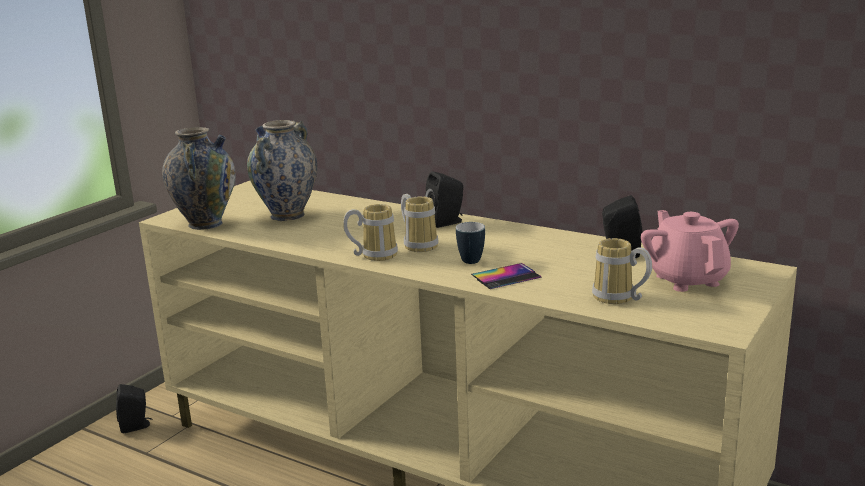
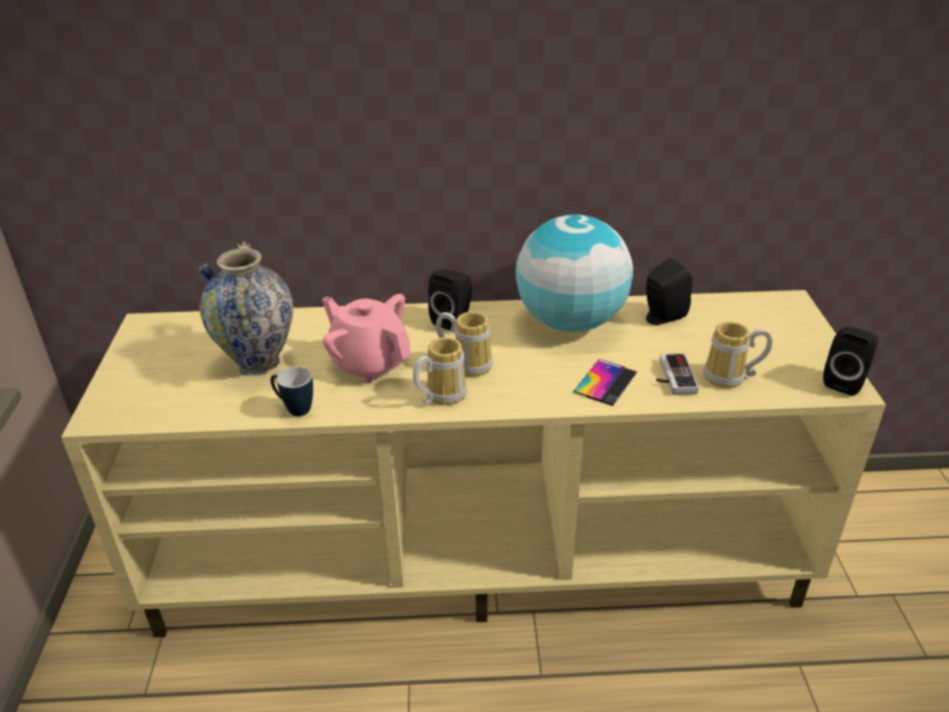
camera: 35 degrees left, 15 degrees up
black speaker [116,384,153,434] -> black speaker moved to [823,326,878,396]
vase [162,127,235,230] -> none
mug [456,222,485,264] -> mug moved to [271,367,313,416]
pink teapot [641,210,739,292] -> pink teapot moved to [322,294,411,383]
none -> globe [515,214,633,332]
none -> game controller [656,353,699,395]

